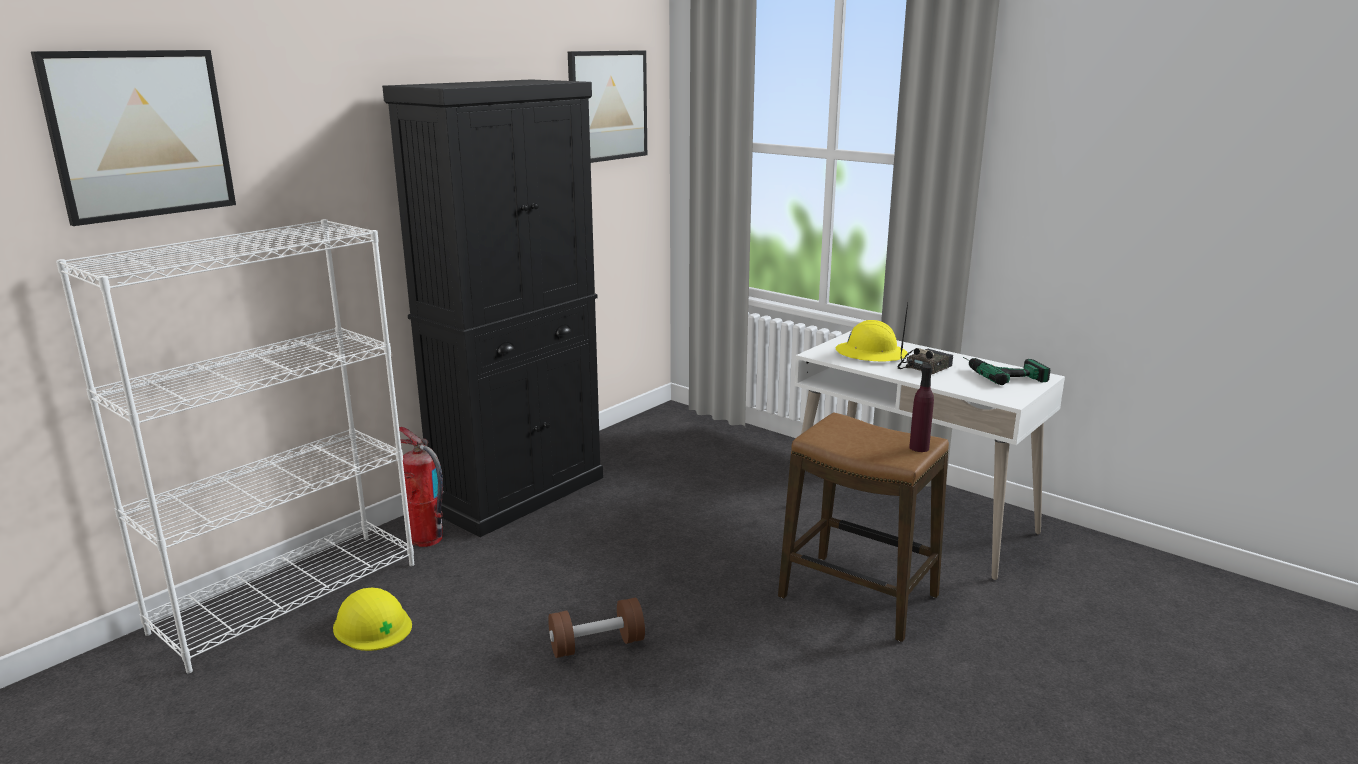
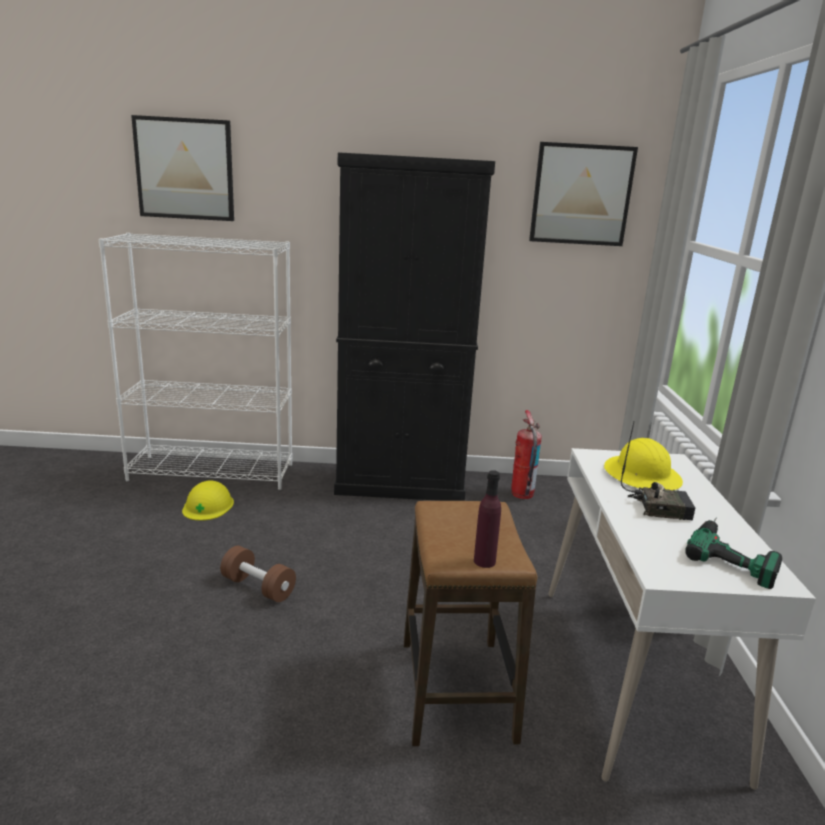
camera: 50 degrees right, 0 degrees up
fire extinguisher [399,427,444,547] -> fire extinguisher moved to [511,410,542,499]

